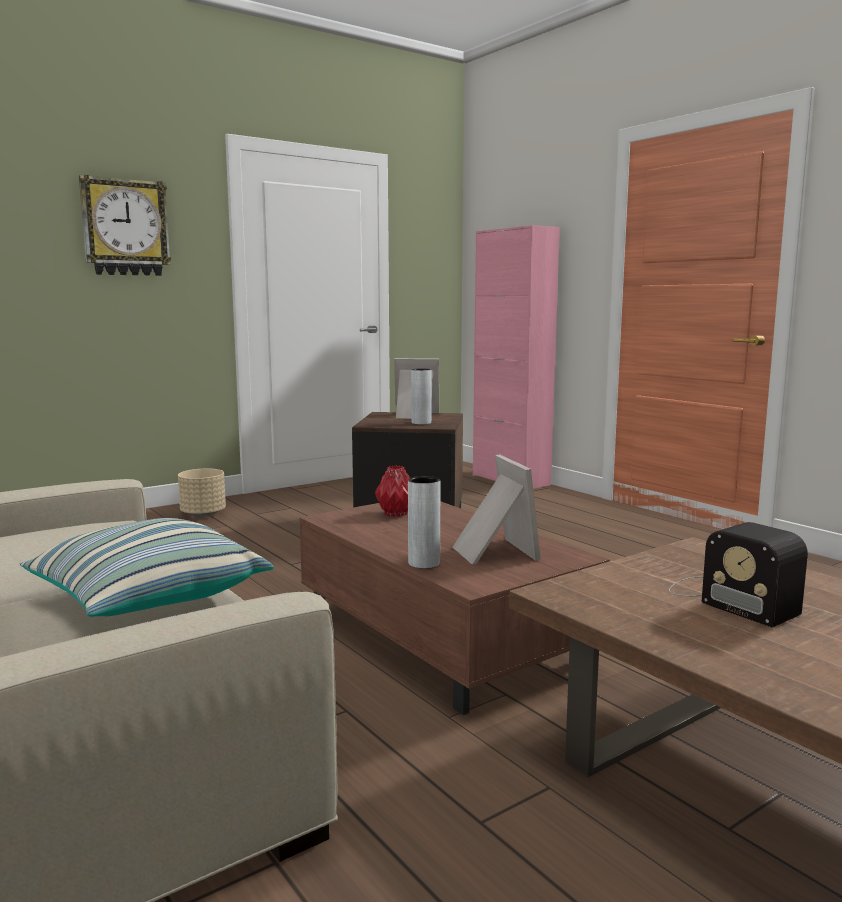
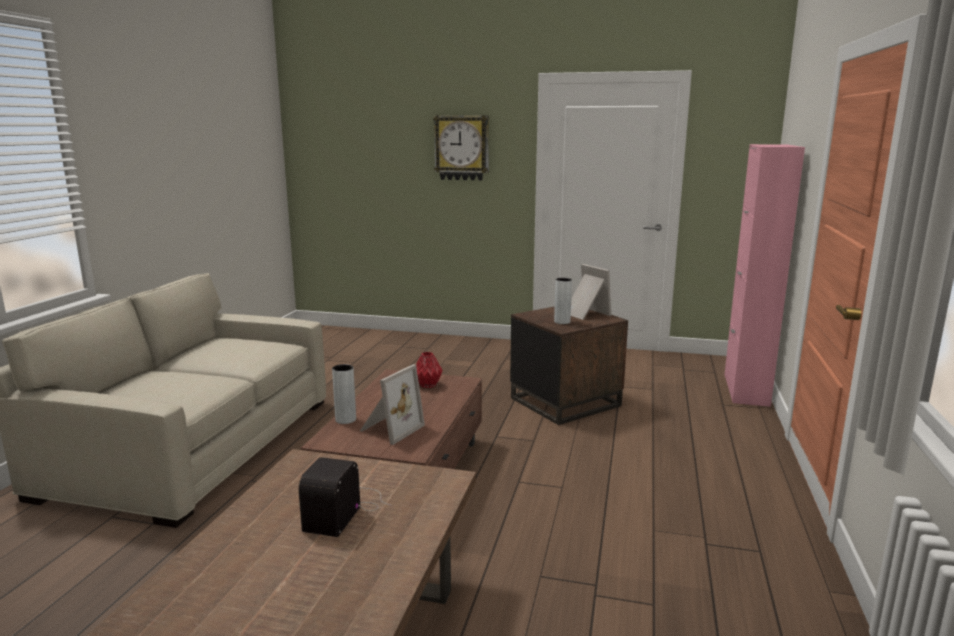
camera: 50 degrees right, 5 degrees up
pillow [19,518,274,617] -> none
beige planter [178,469,226,517] -> none

